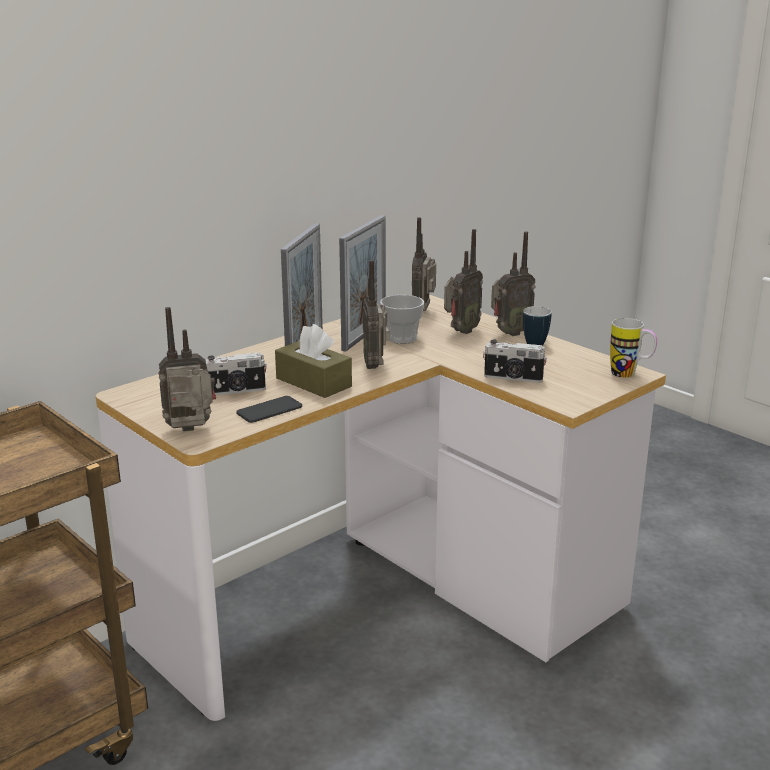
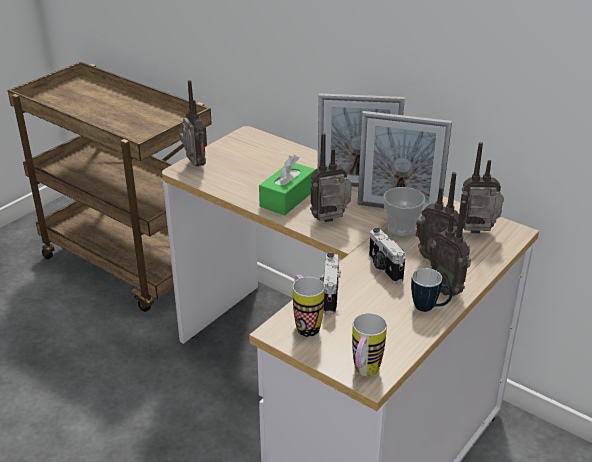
camera: 80 degrees right, 10 degrees up
camera [205,352,267,395] -> camera moved to [369,228,405,283]
phone [236,396,302,423] -> none
brown tissue box [275,324,352,398] -> green tissue box [259,155,316,215]
none -> mug [293,275,325,337]

